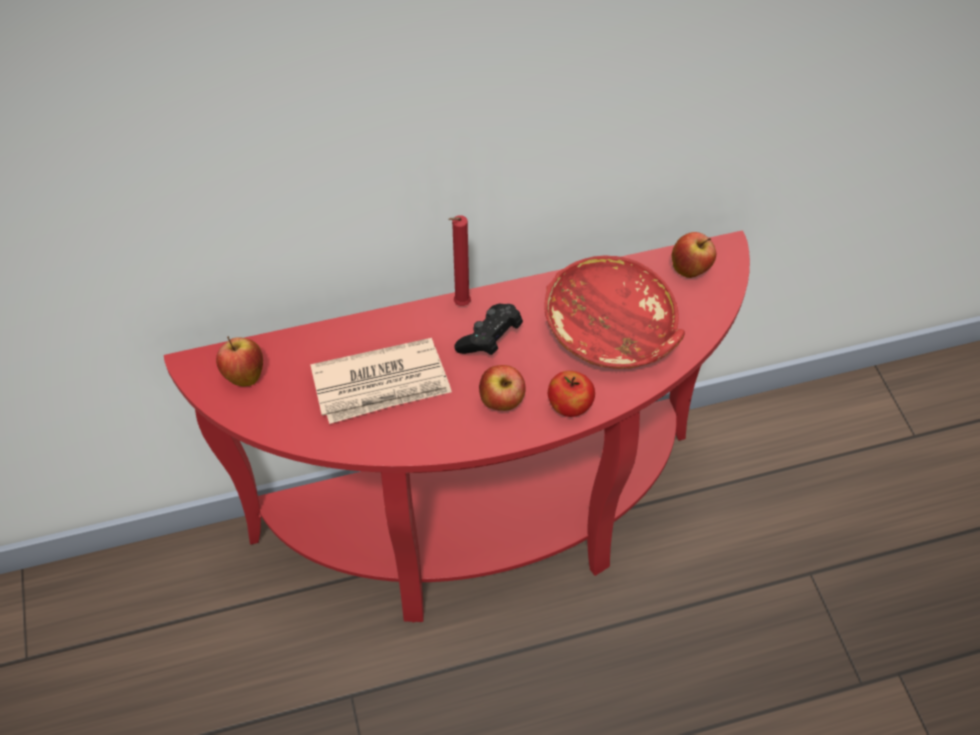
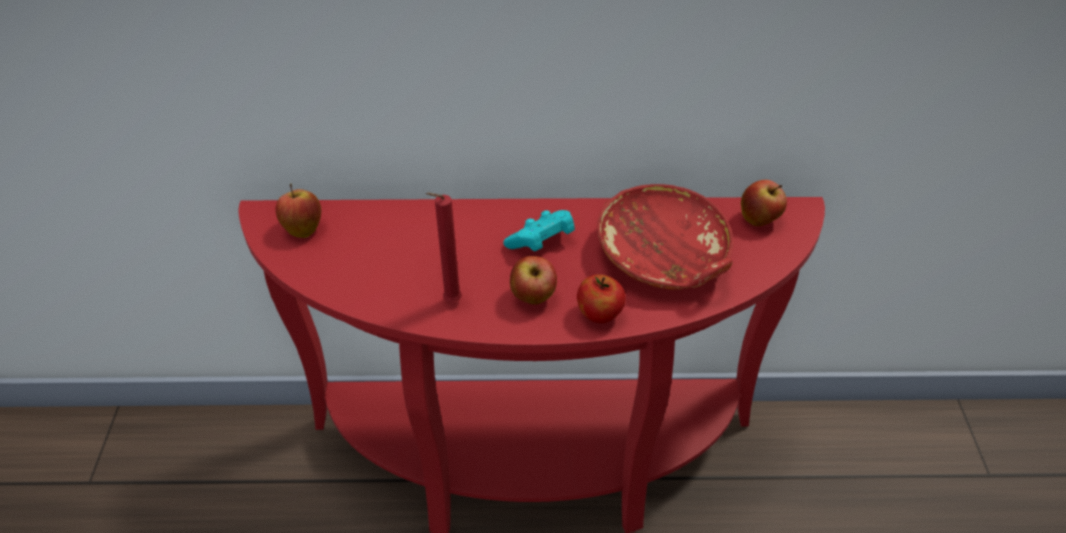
camera: 15 degrees right, 10 degrees down
newspaper [310,338,452,424] -> none
red candle [448,215,471,306] -> red candle moved to [426,192,462,302]
black game controller [455,303,523,355] -> turquoise game controller [503,210,575,251]

